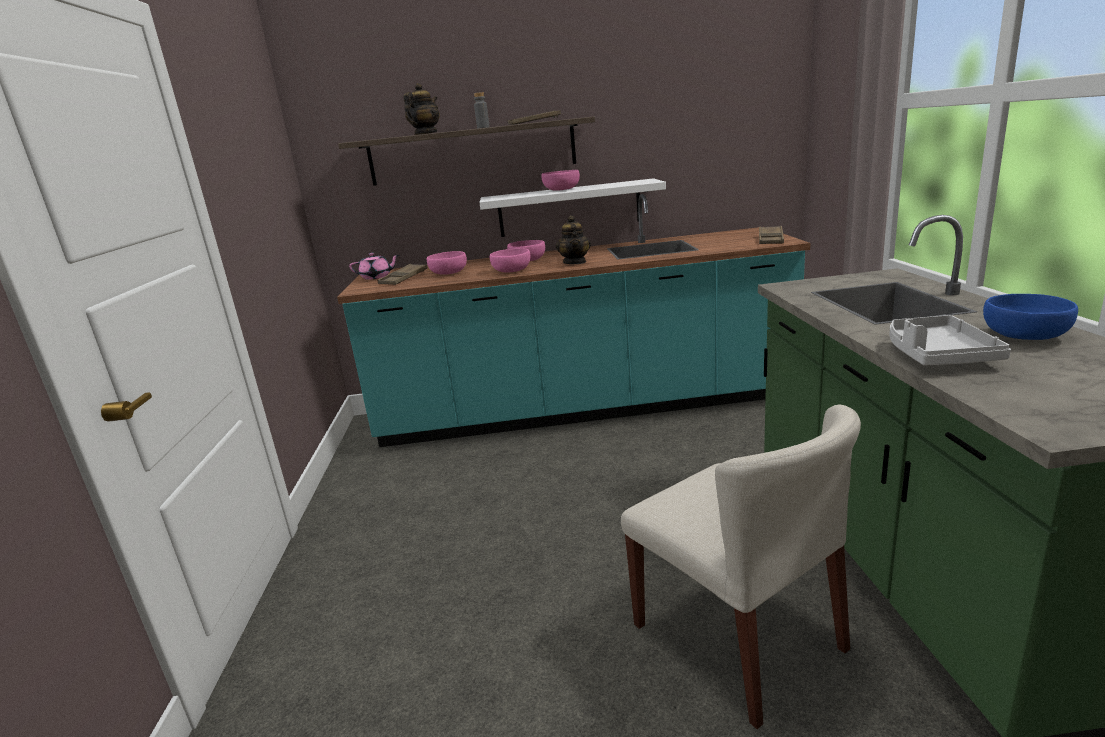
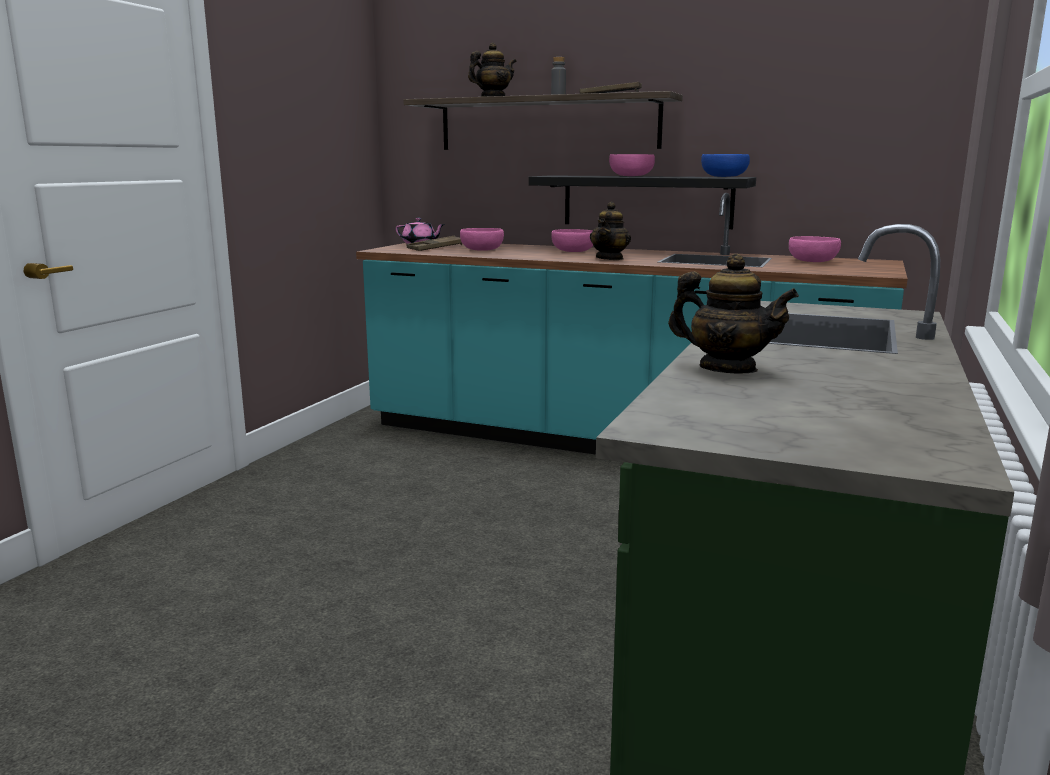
camera: 25 degrees right, 5 degrees down
white shelf [479,178,666,237] -> black shelf [529,175,756,229]
pink bowl [490,248,531,273] -> pink bowl moved to [789,236,841,262]
beige chair [621,404,861,729] -> none
brown tray [759,226,784,244] -> none
grey tray [889,315,1011,366] -> teapot [668,254,799,373]
blue bowl [983,294,1078,340] -> blue bowl moved to [701,154,750,177]

